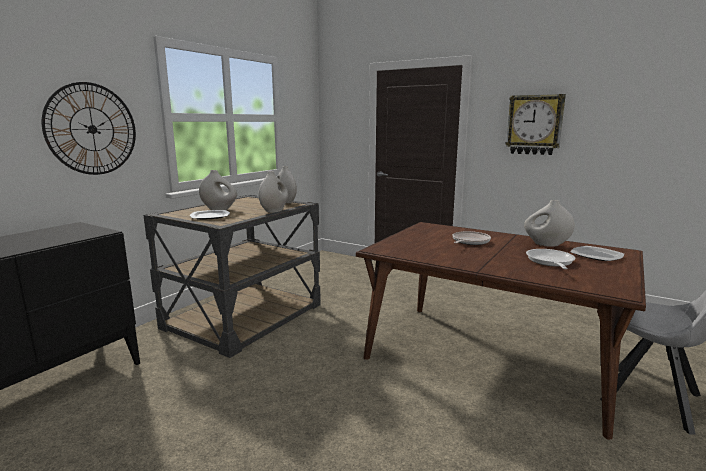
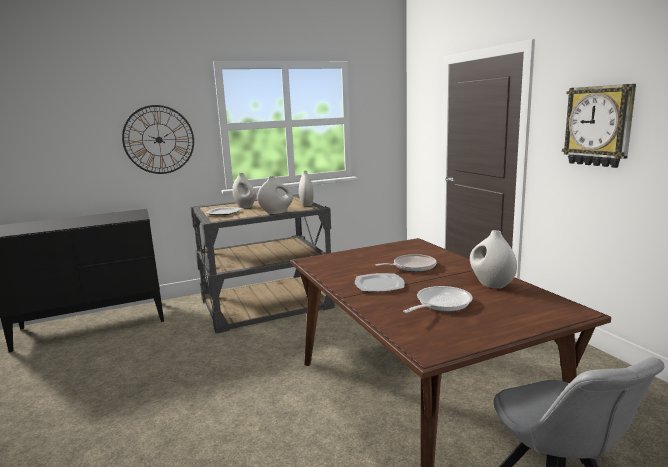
camera: 35 degrees right, 0 degrees up
plate [571,246,624,261] -> plate moved to [355,273,405,292]

